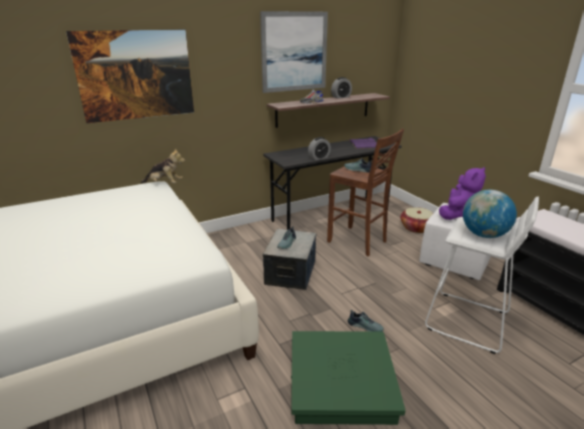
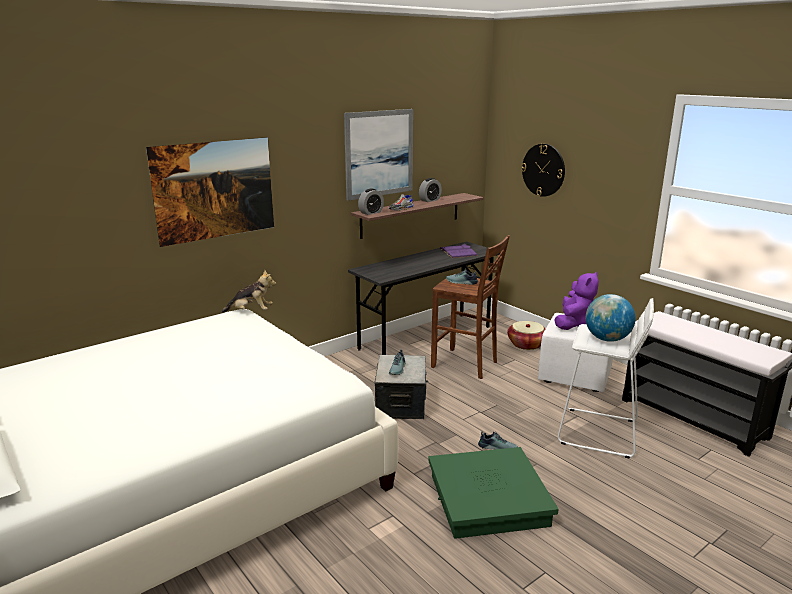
camera: 10 degrees left, 5 degrees down
alarm clock [308,137,331,160] -> alarm clock moved to [358,189,384,215]
none -> wall clock [521,144,565,197]

